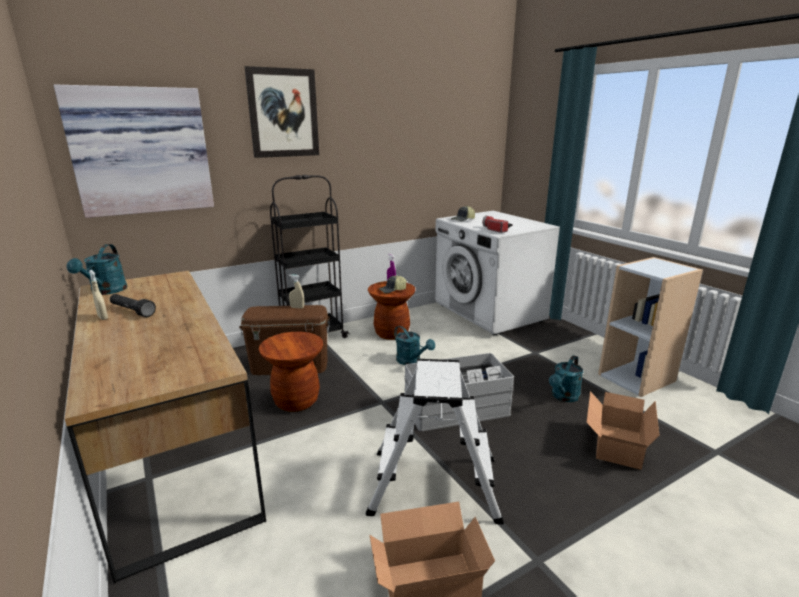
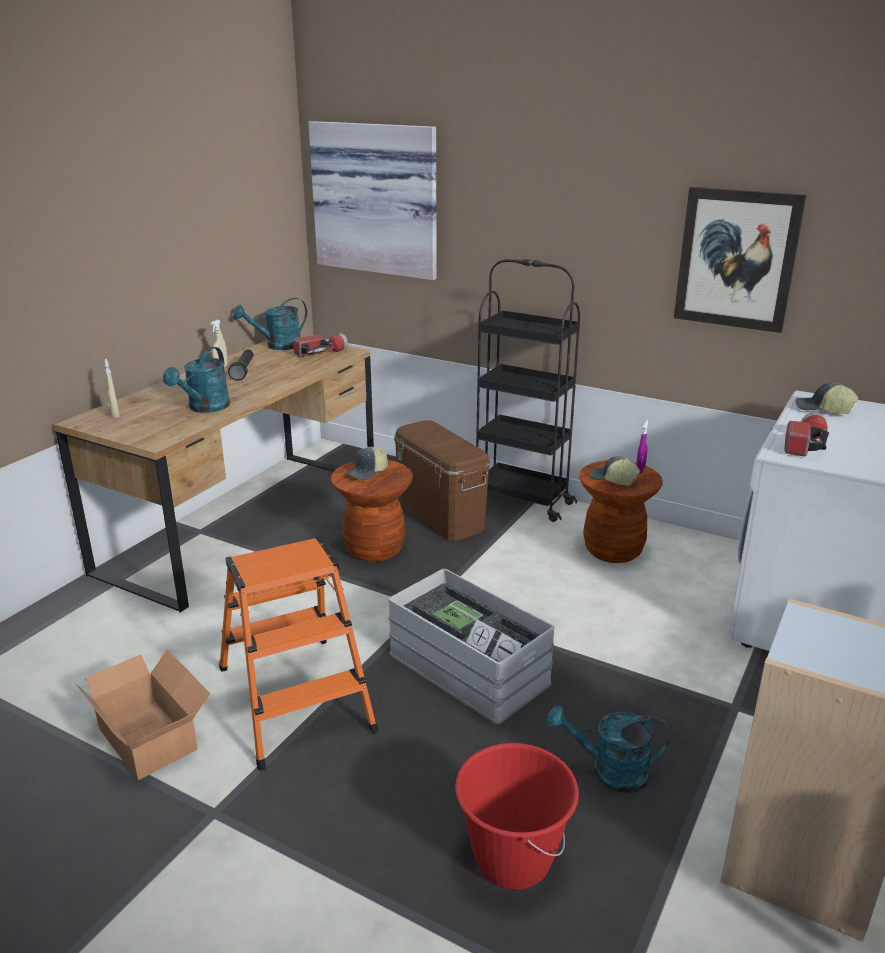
camera: 60 degrees right, 5 degrees up
picture [244,66,319,158] -> picture moved to [674,187,807,333]
beige spray bottle [289,274,304,308] -> beige spray bottle moved to [104,359,120,418]
white step ladder [366,359,504,525] -> orange step ladder [219,536,379,771]
turquoise watering can [394,326,435,365] -> turquoise watering can moved to [163,347,230,413]
cardboard box [587,391,659,470] -> red bucket [455,743,579,890]
none -> flashlight [293,333,348,357]
none -> cap [345,446,388,481]

